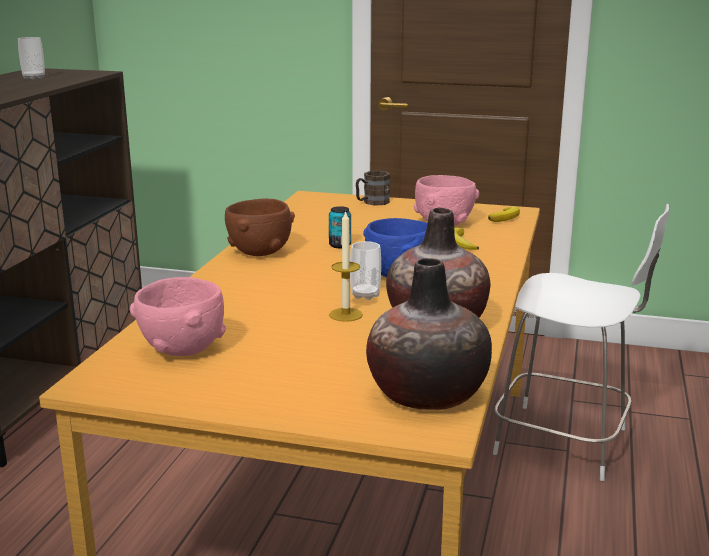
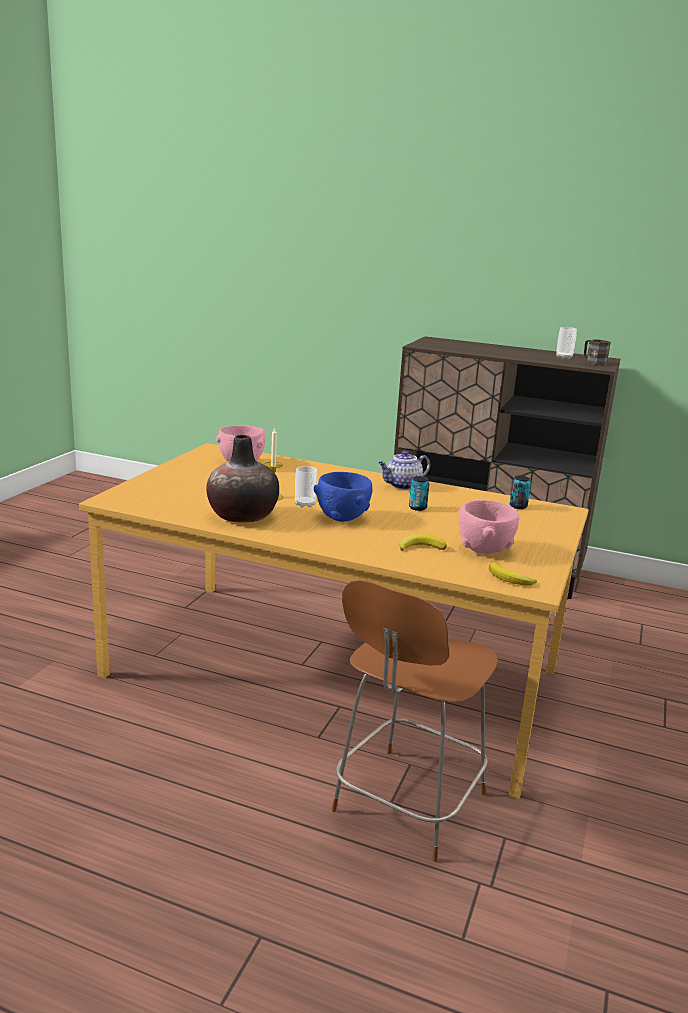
camera: 95 degrees right, 0 degrees up
brown bowl [225,198,295,256] -> teapot [379,451,430,490]
brown mug [356,171,390,206] -> brown mug moved to [584,339,611,366]
vase [366,258,492,410] -> none
white chair [493,204,670,481] -> brown chair [331,580,498,862]
none -> can [510,475,531,509]

